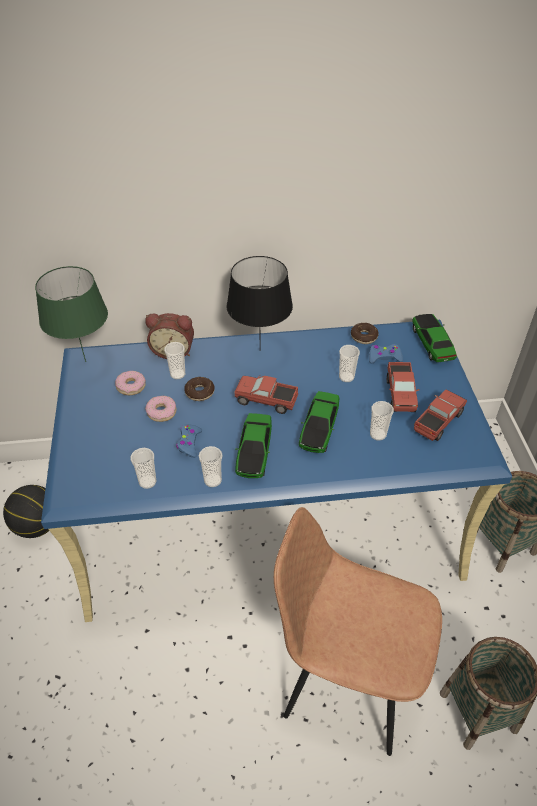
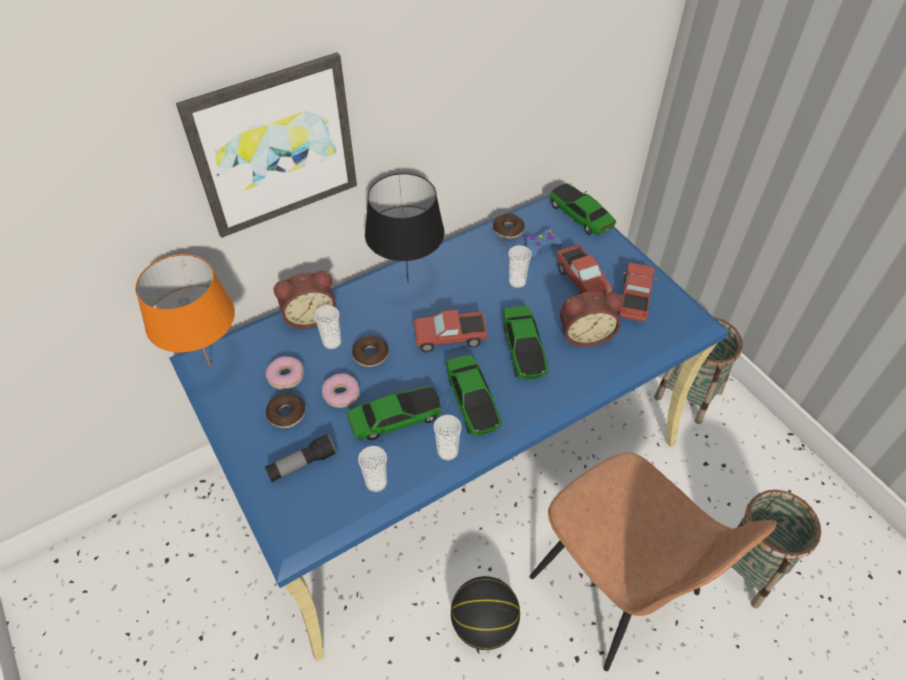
camera: 25 degrees left, 5 degrees up
basketball [3,485,49,538] -> basketball moved to [451,576,520,650]
green table lamp [35,266,108,362] -> orange table lamp [135,254,235,366]
blue game controller [176,424,202,458] -> toy car [347,386,441,440]
brown chair [274,507,442,756] -> brown chair turned 120 degrees counterclockwise [530,452,777,671]
cup [370,401,394,441] -> alarm clock [560,291,623,347]
none -> picture [176,52,357,238]
none -> flashlight [265,434,337,482]
none -> donut [266,393,305,428]

